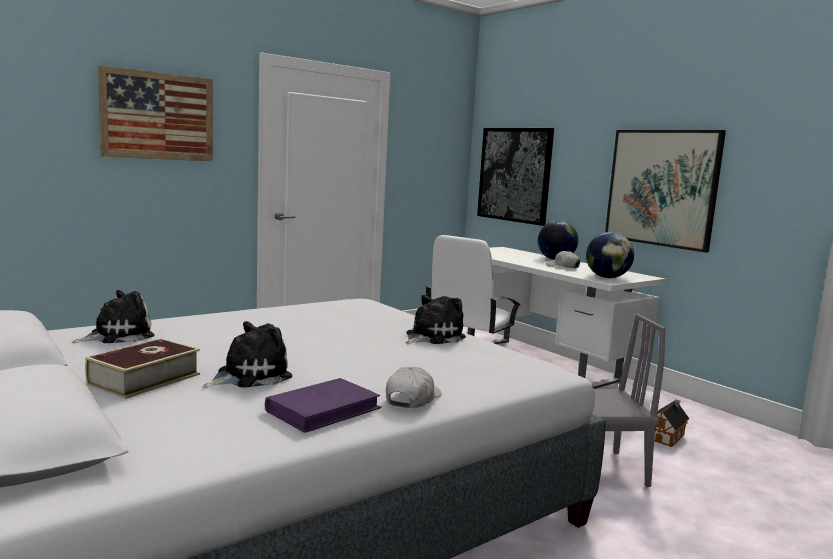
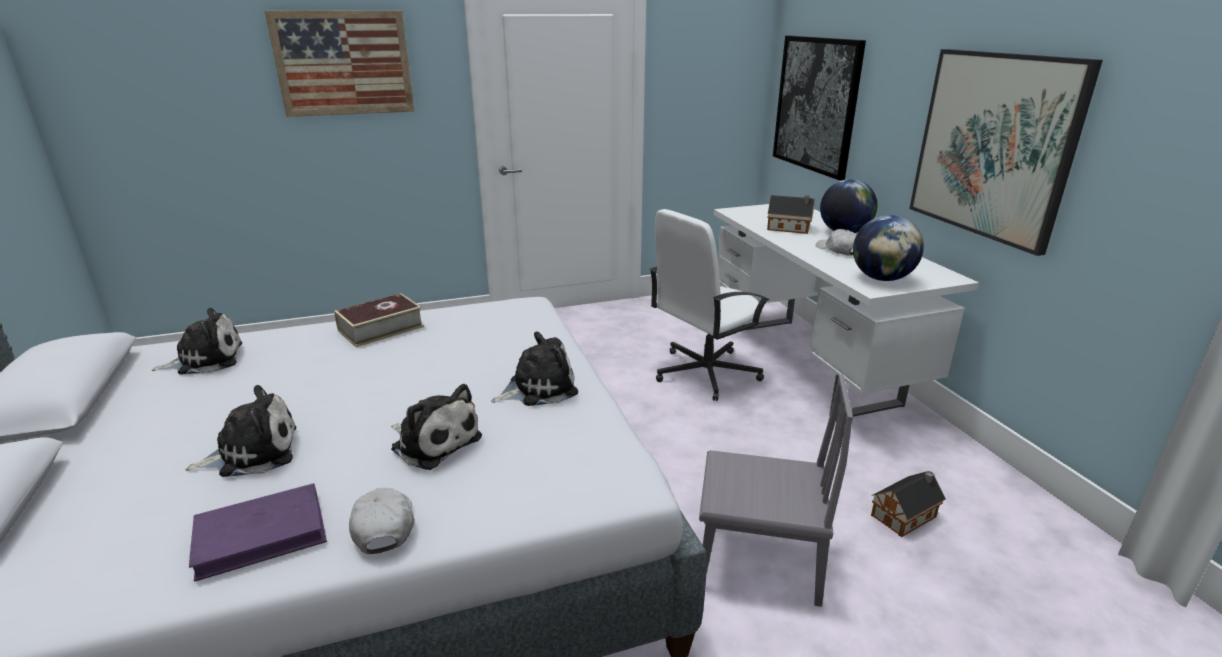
camera: 20 degrees right, 15 degrees up
book [85,339,200,399] -> book moved to [334,293,424,347]
white cap [386,367,442,408] -> white cap turned 60 degrees counterclockwise [349,488,415,554]
none -> plush toy [391,384,482,470]
none -> toy house [767,195,815,234]

